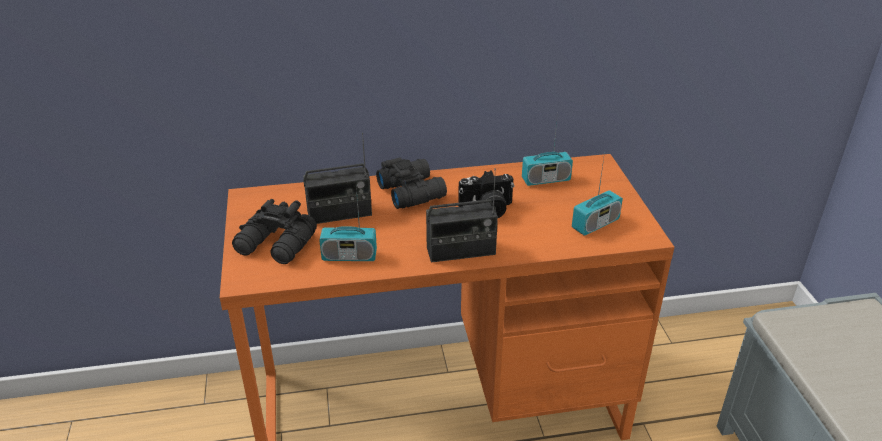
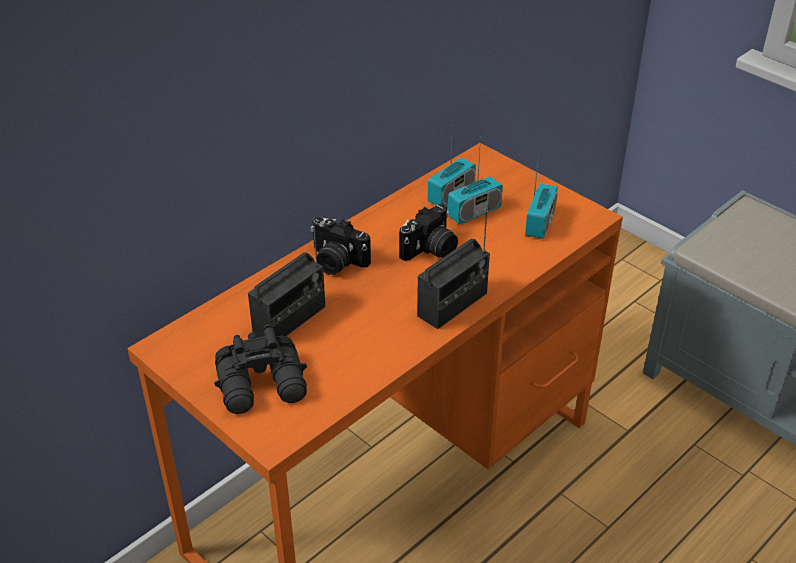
camera: 35 degrees left, 5 degrees up
radio [319,187,377,261] -> radio moved to [448,136,503,224]
black binoculars [376,158,447,209] -> camera [311,217,371,275]

